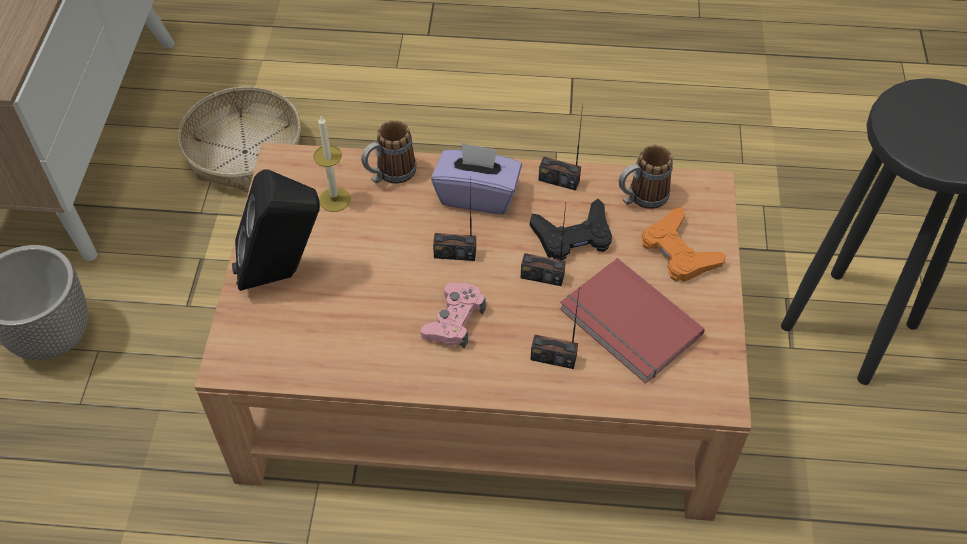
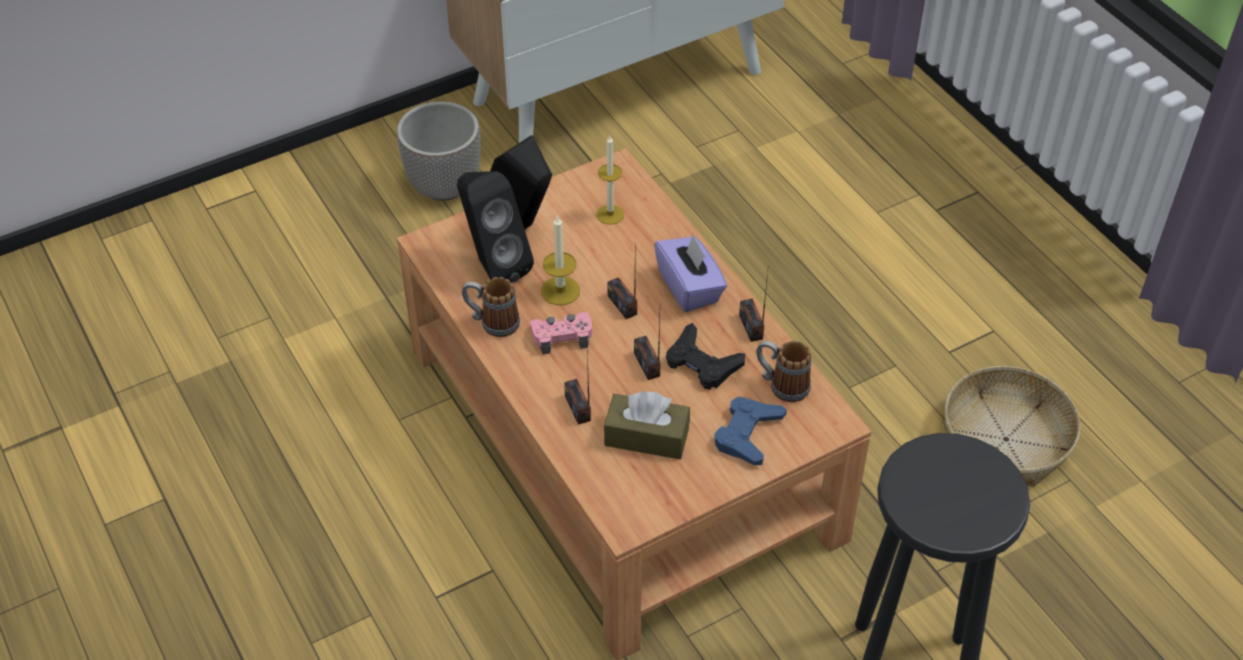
camera: 55 degrees right, 5 degrees down
basket [178,86,301,192] -> basket moved to [944,366,1081,487]
mug [361,120,417,184] -> mug moved to [462,277,520,337]
red book [560,258,704,384] -> brown tissue box [604,391,690,459]
orange game controller [642,207,726,282] -> blue game controller [714,397,787,466]
none -> black speaker [457,171,534,283]
none -> candle [541,215,580,305]

